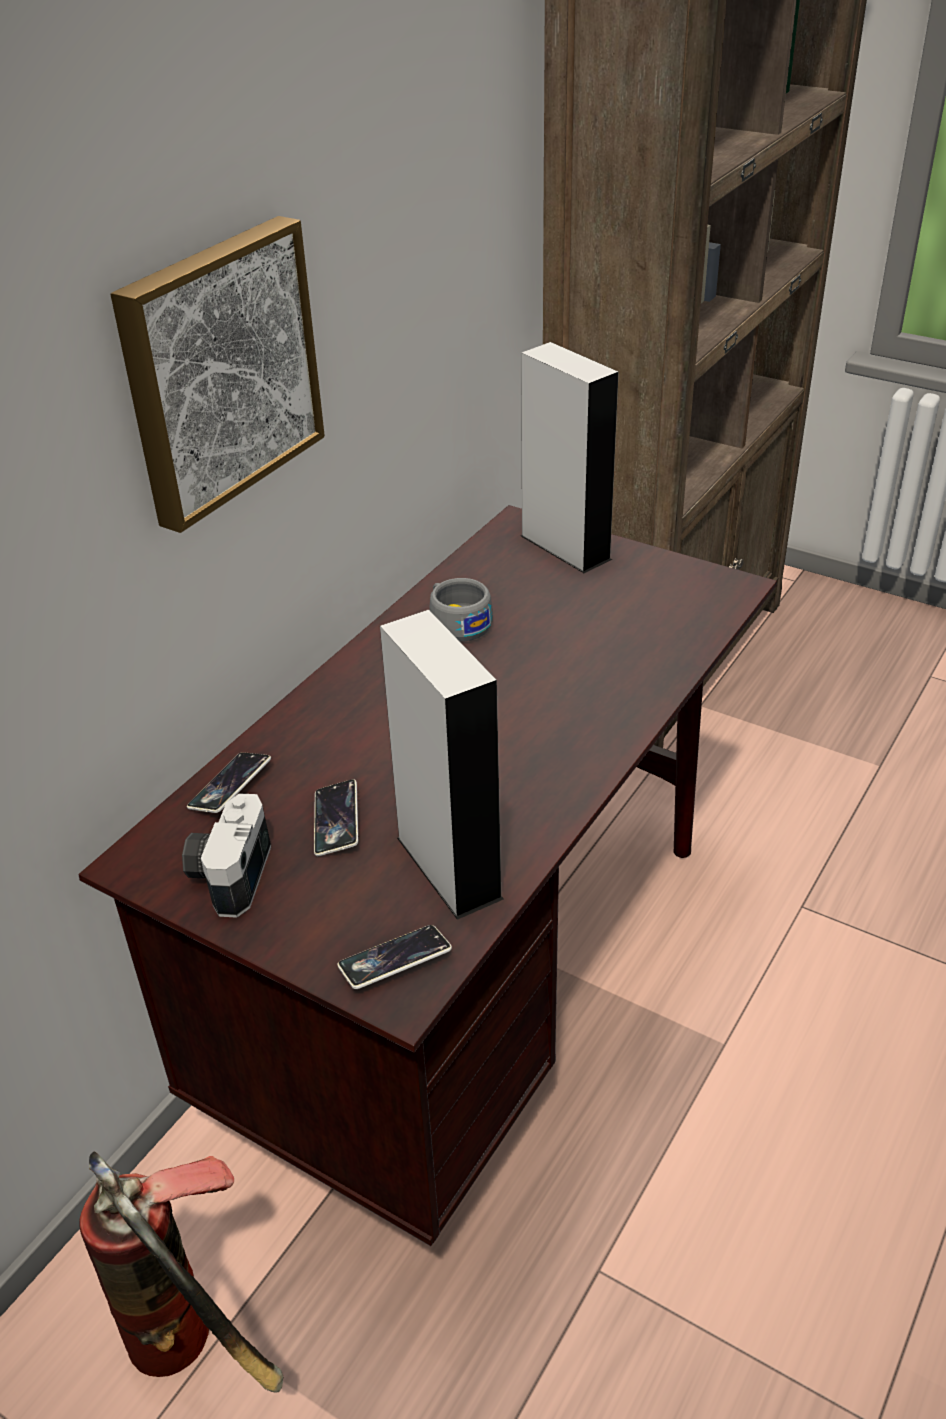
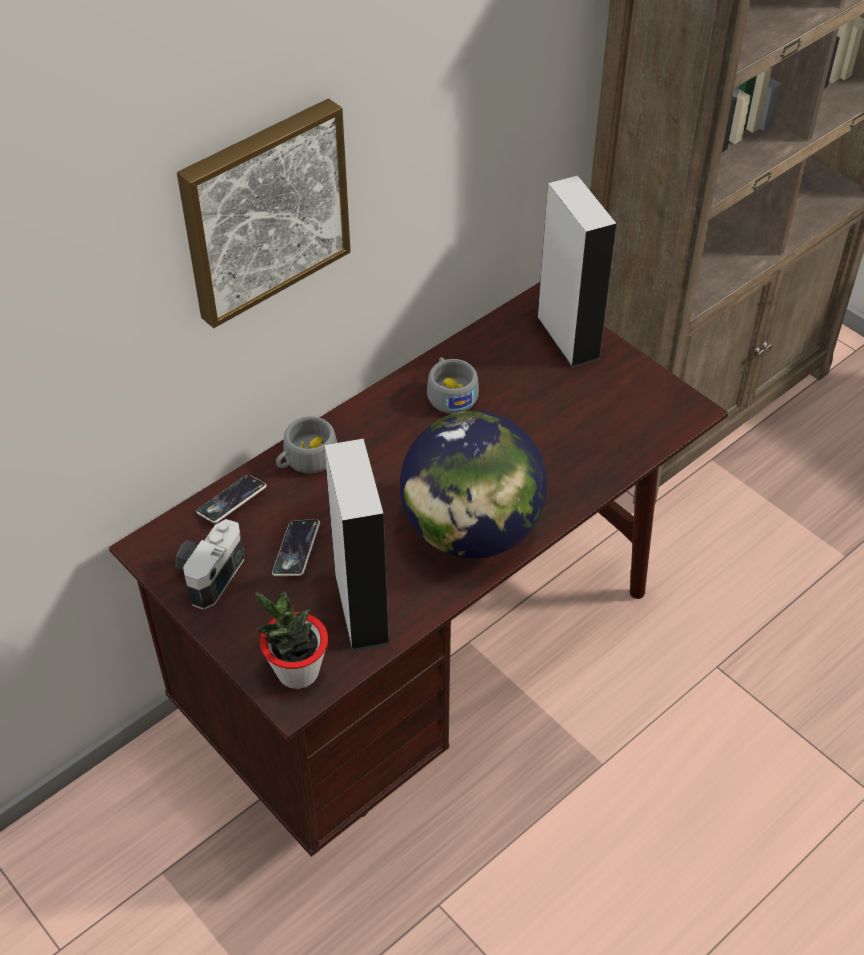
camera: 15 degrees right, 10 degrees up
fire extinguisher [79,1151,283,1393] -> none
phone [337,925,452,989] -> potted plant [255,592,328,689]
none -> grey cup [276,416,337,473]
none -> globe [400,411,547,559]

